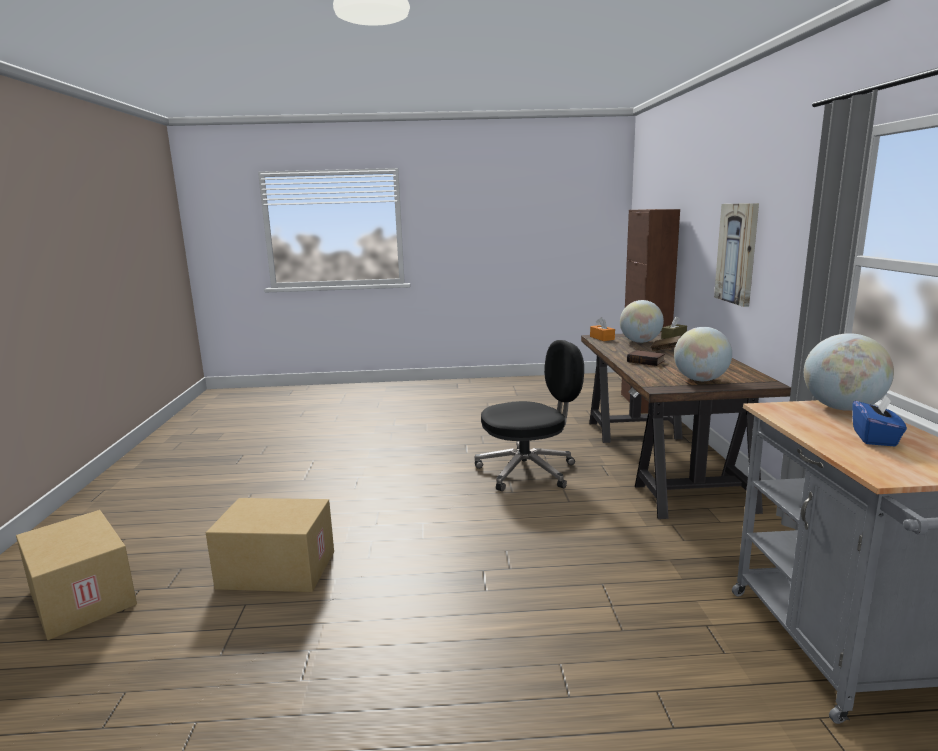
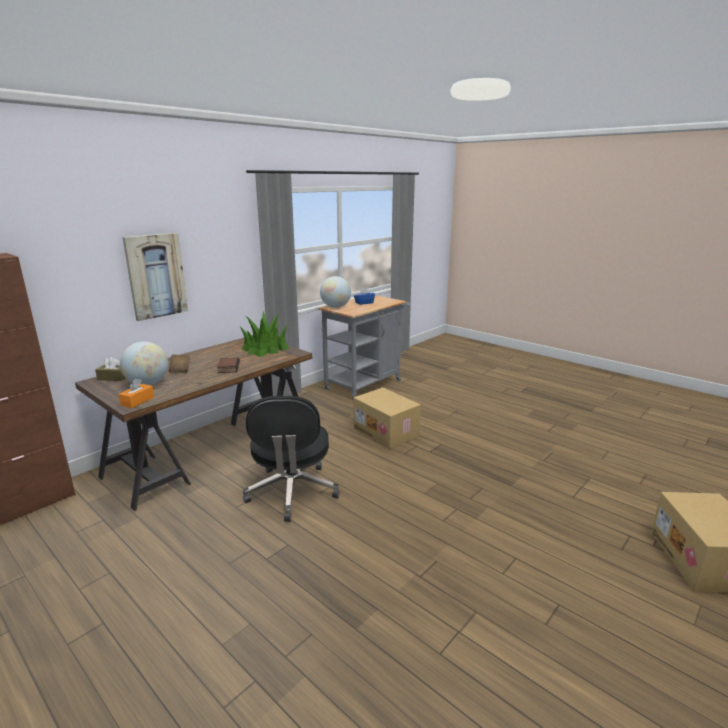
camera: 135 degrees left, 5 degrees up
cardboard box [206,498,334,592] -> cardboard box moved to [353,388,421,449]
black office chair [475,340,584,491] -> black office chair turned 120 degrees counterclockwise [243,396,340,522]
globe [674,327,732,381] -> potted plant [239,311,290,357]

